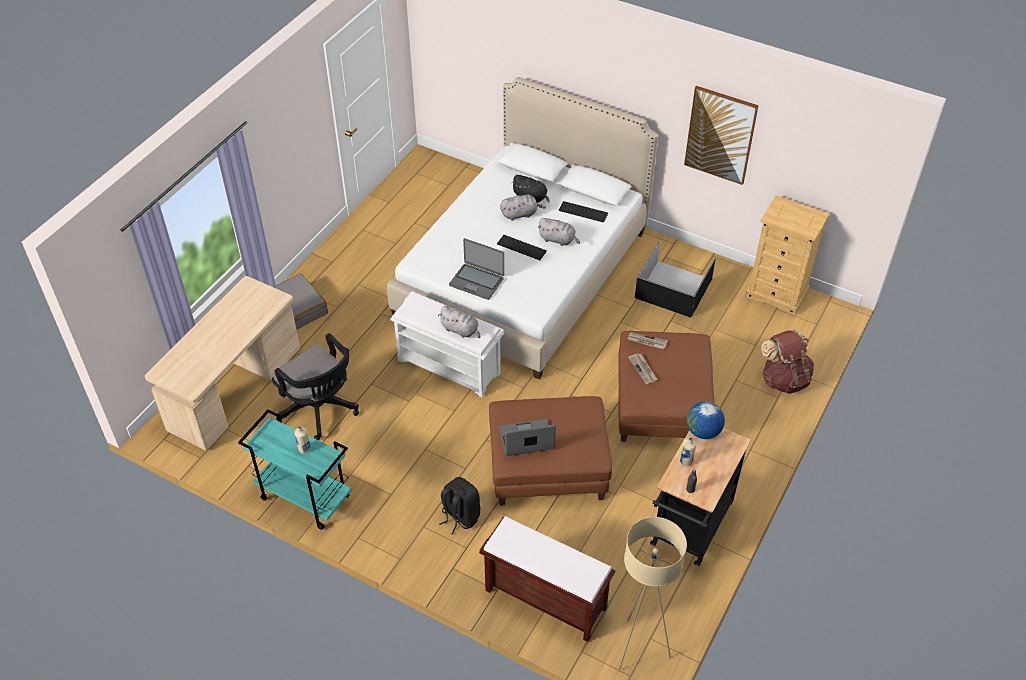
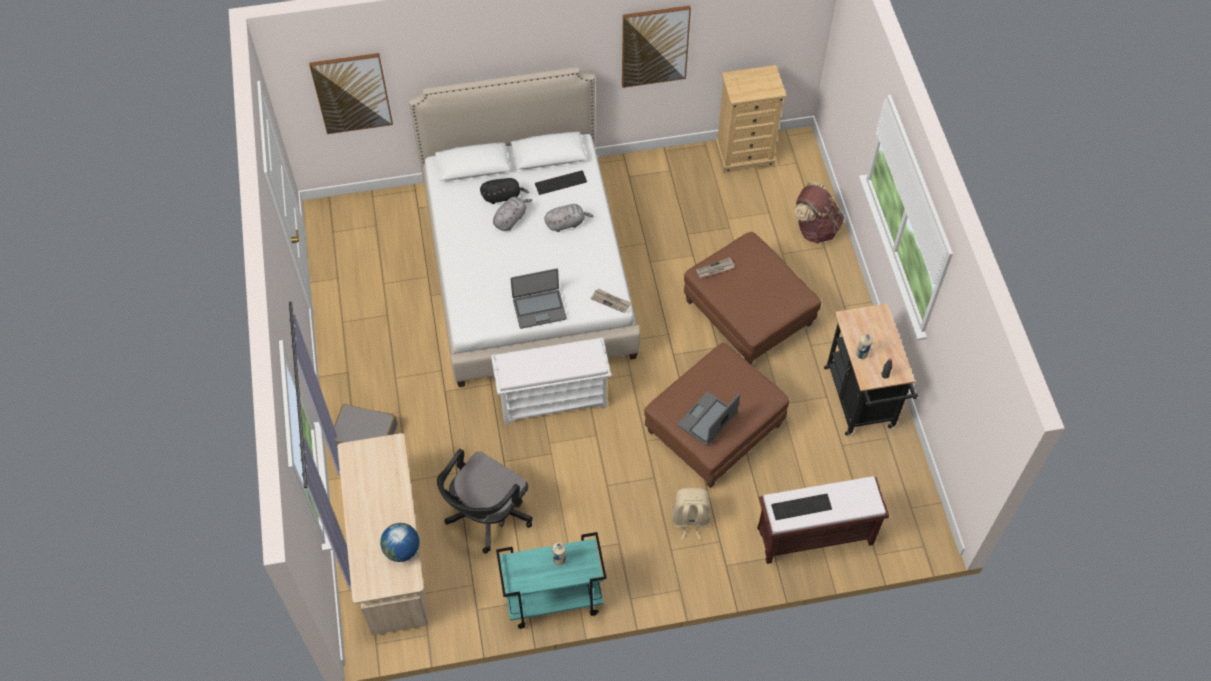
camera: 40 degrees left, 10 degrees up
black office chair [272,333,359,440] -> black office chair turned 120 degrees clockwise [437,449,533,554]
grey plush toy [438,306,480,338] -> none
black backpack [439,477,481,535] -> beige backpack [672,488,710,540]
keyboard [497,235,547,260] -> keyboard moved to [771,494,832,520]
beige floor lamp [618,517,687,672] -> none
newspaper [628,353,658,384] -> newspaper moved to [590,289,632,313]
black storage box [635,240,716,318] -> none
globe [687,401,725,439] -> globe moved to [380,523,419,562]
none -> picture [309,53,393,134]

